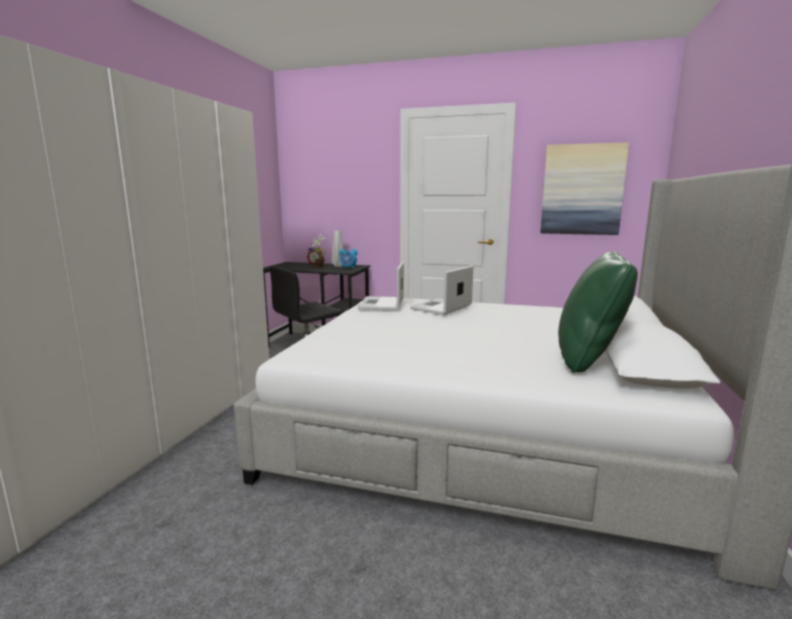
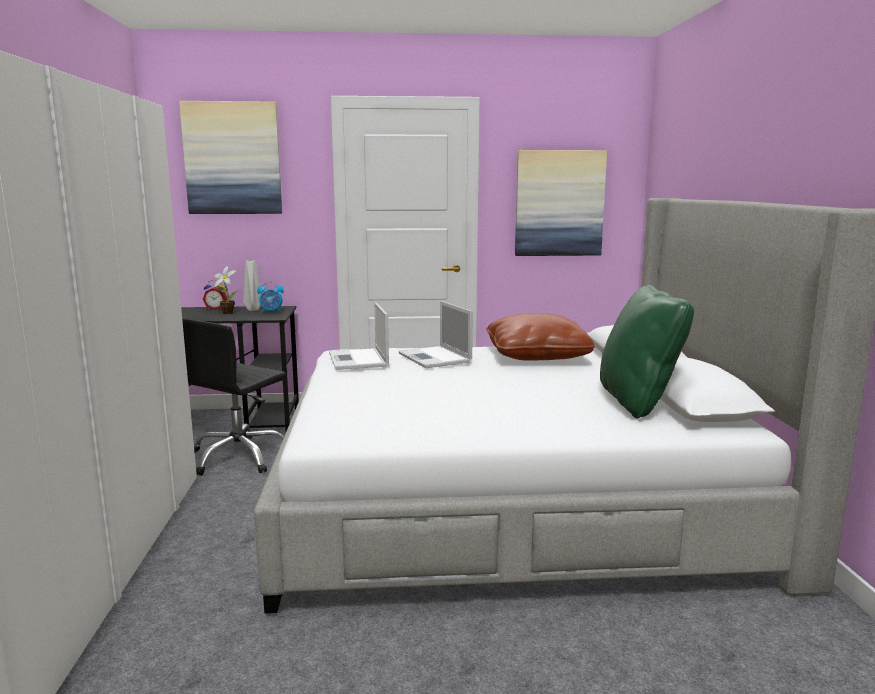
camera: 20 degrees left, 0 degrees up
laptop [410,266,473,315] -> laptop turned 45 degrees counterclockwise [398,301,473,368]
none -> picture [179,101,282,214]
none -> brown pillow [486,313,595,360]

